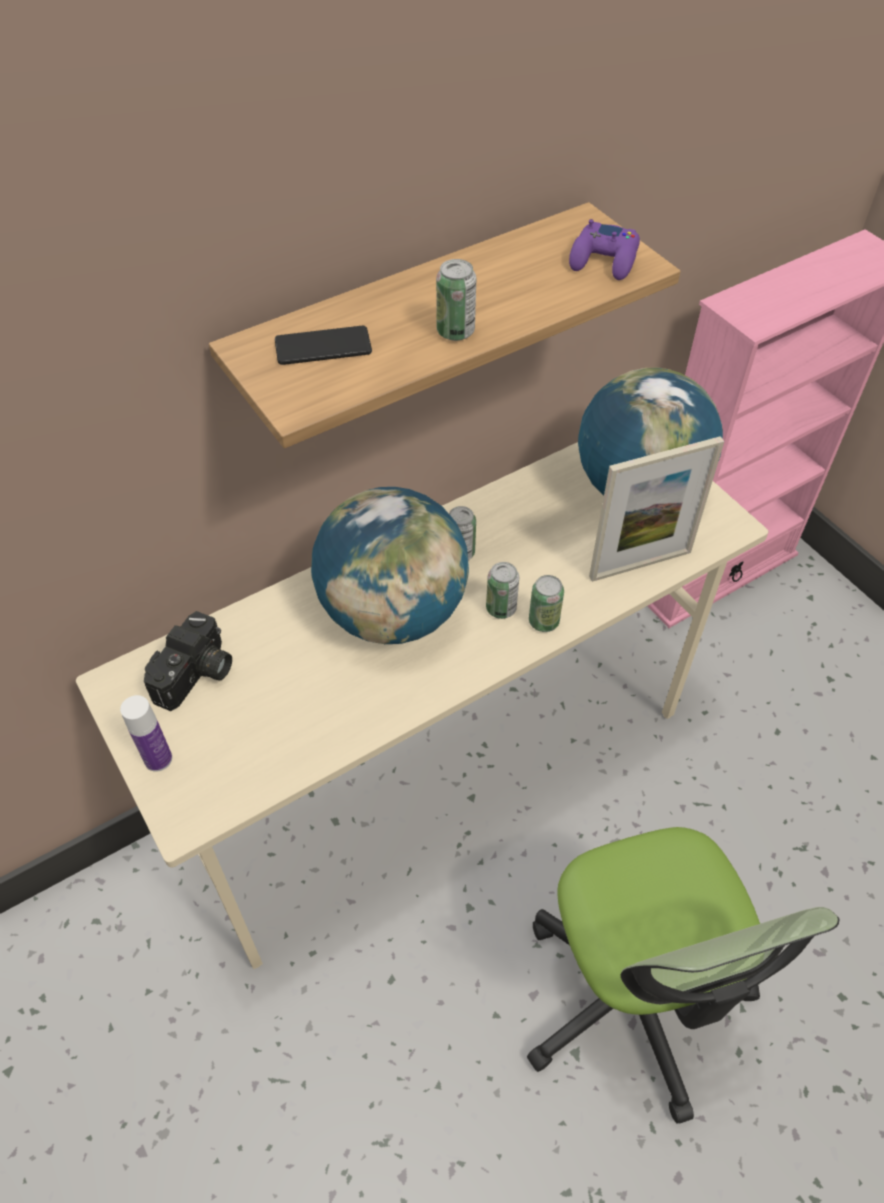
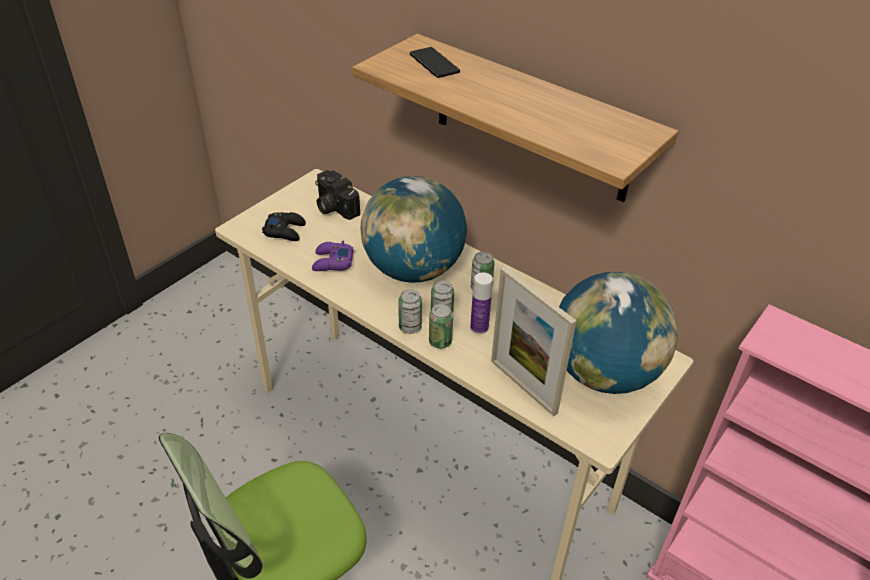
camera: 70 degrees right, 10 degrees down
bottle [120,695,172,772] -> bottle moved to [470,272,493,334]
camera [144,611,232,711] -> camera turned 45 degrees clockwise [315,170,360,220]
can [436,259,476,341] -> can moved to [398,289,422,334]
purple game controller [569,219,640,280] -> purple game controller moved to [312,241,354,271]
none -> black game controller [262,212,306,241]

